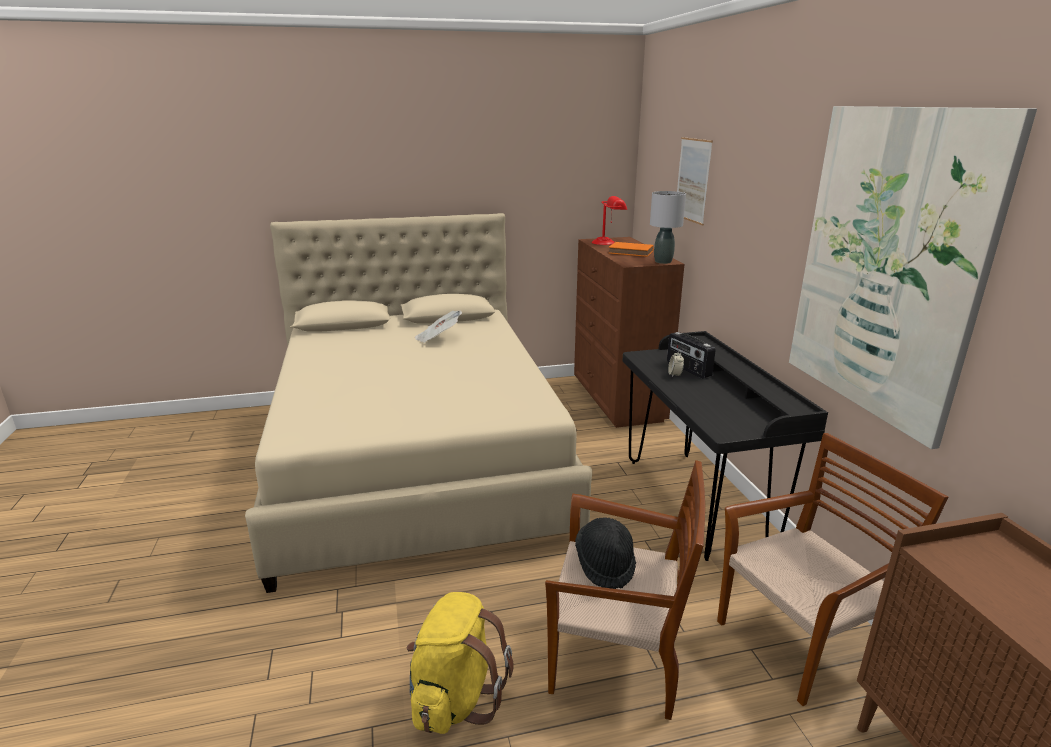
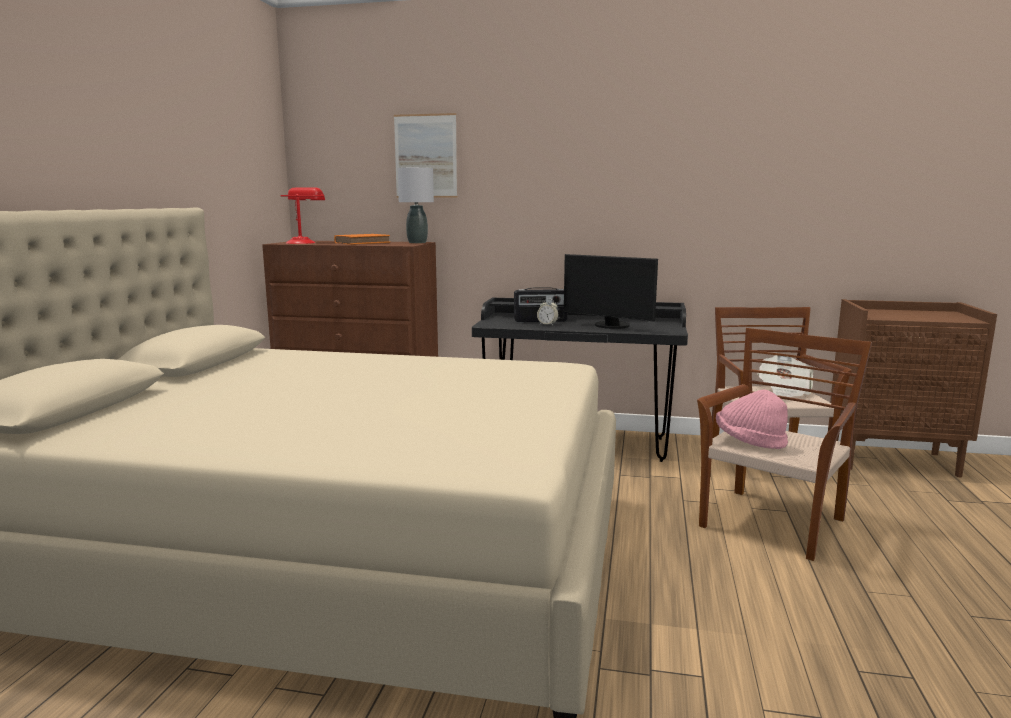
camera: 65 degrees left, 10 degrees down
yellow backpack [407,592,514,734] -> none
newspaper [415,310,462,343] -> newspaper moved to [757,355,813,397]
black hat [575,517,636,589] -> pink hat [716,390,788,449]
picture [789,106,1037,449] -> none
none -> monitor [564,254,658,329]

